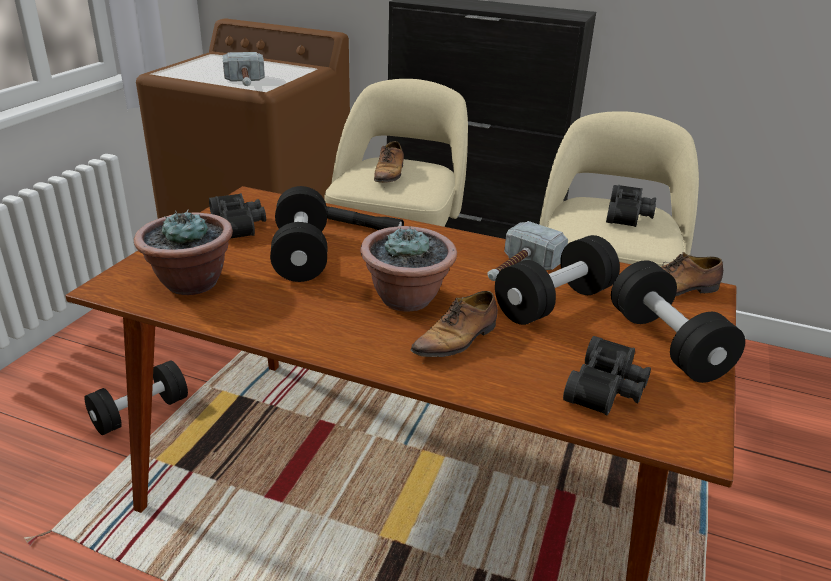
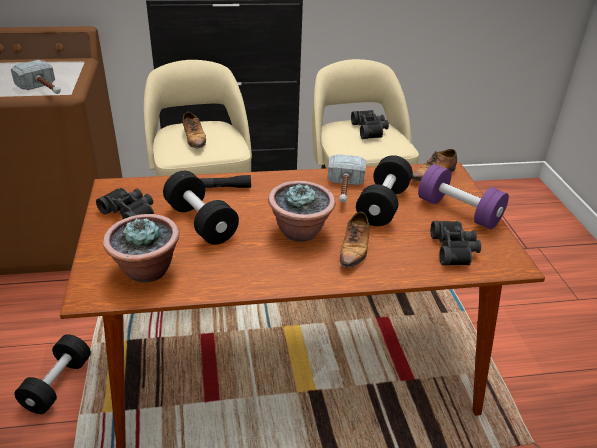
camera: 30 degrees left, 5 degrees up
black dumbbell [611,261,745,383] -> purple dumbbell [418,164,509,229]

